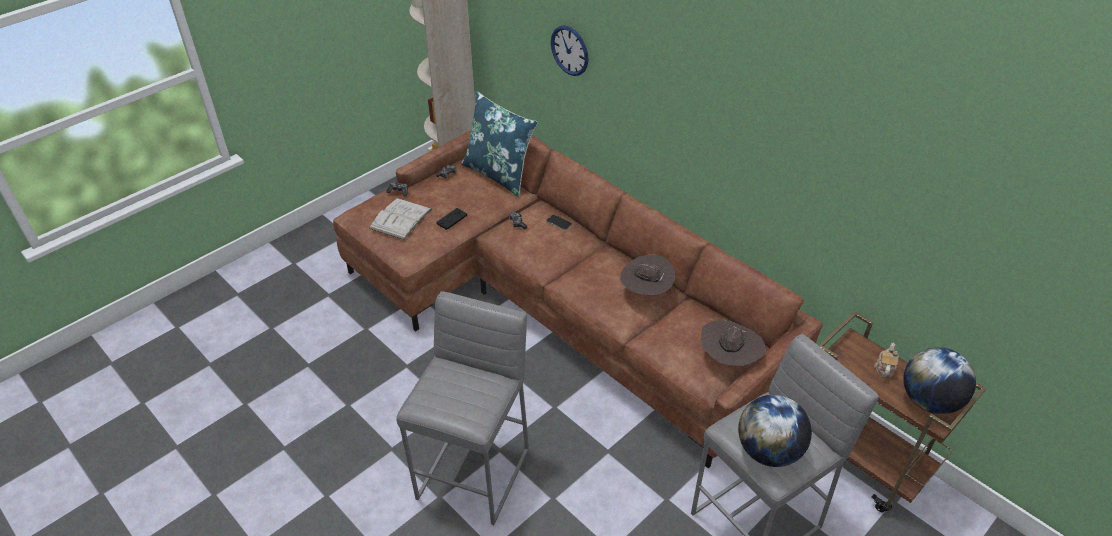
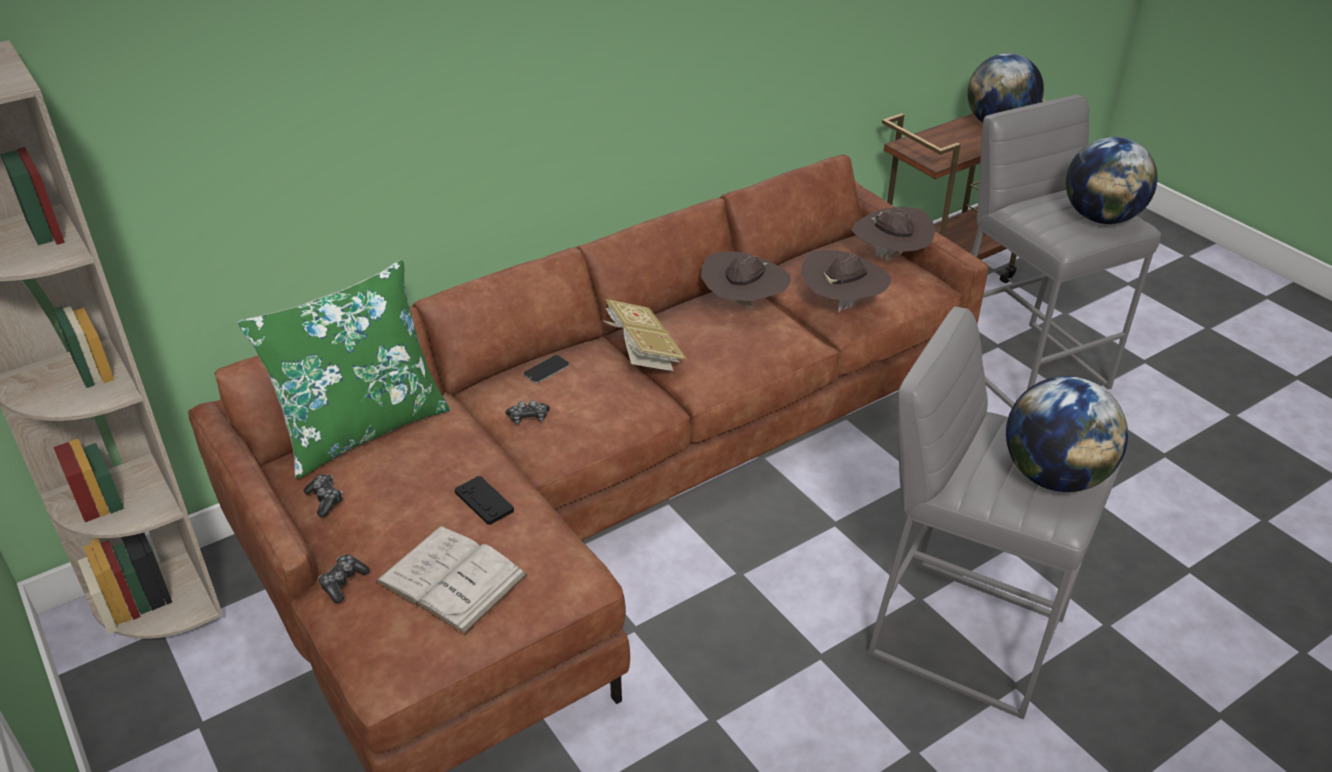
camera: 80 degrees left, 5 degrees down
blue pillow [461,91,538,197] -> green pillow [237,260,450,479]
wall clock [551,25,589,76] -> none
teapot [874,343,899,378] -> none
none -> book [602,299,687,371]
none -> brown hat [801,250,891,313]
none -> globe [1006,376,1128,492]

